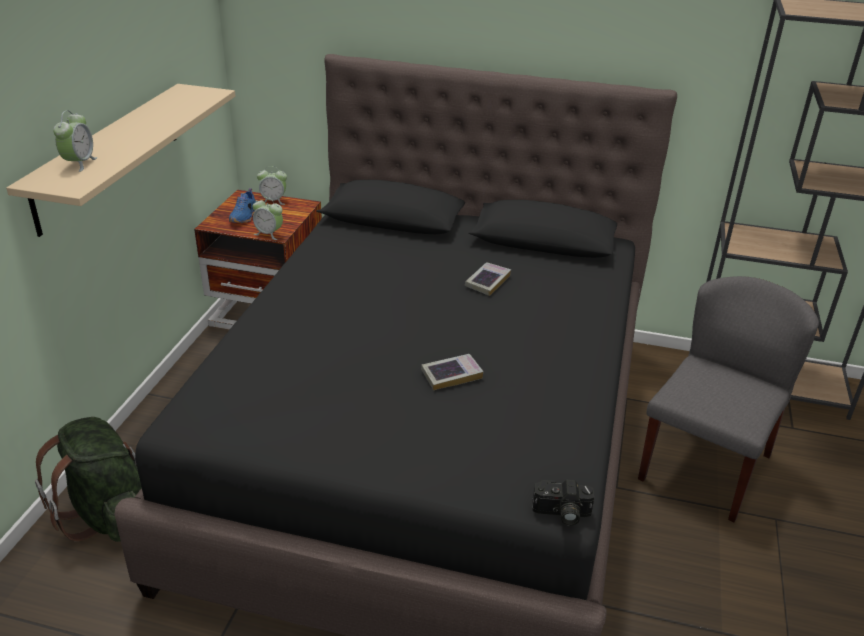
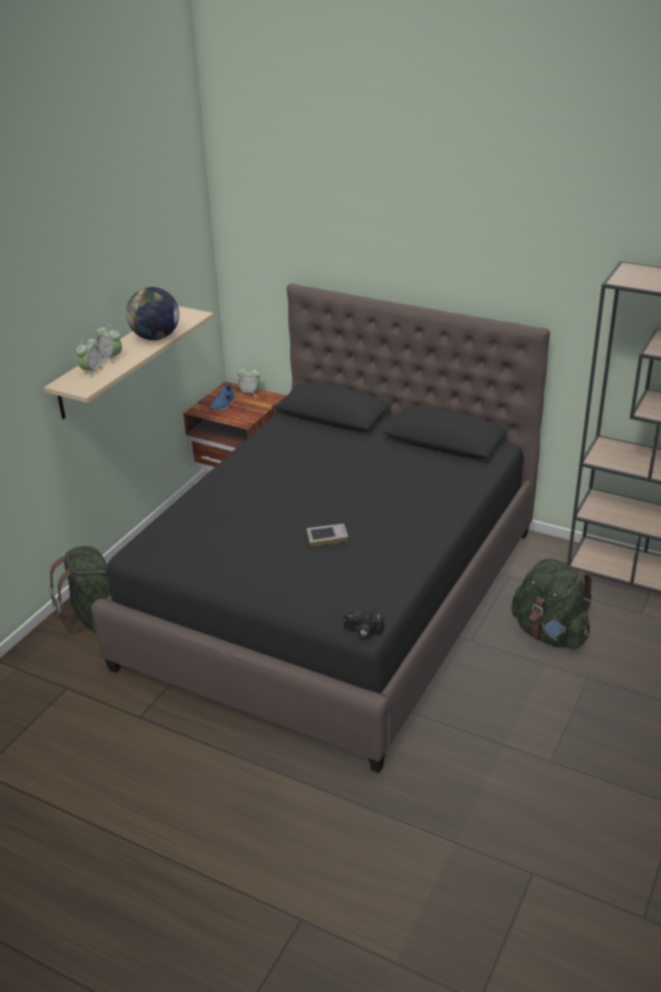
camera: 15 degrees right, 0 degrees up
alarm clock [253,197,283,240] -> alarm clock moved to [96,324,122,364]
book [465,262,511,296] -> none
grey chair [638,276,819,522] -> green backpack [511,558,593,650]
none -> globe [126,287,179,340]

